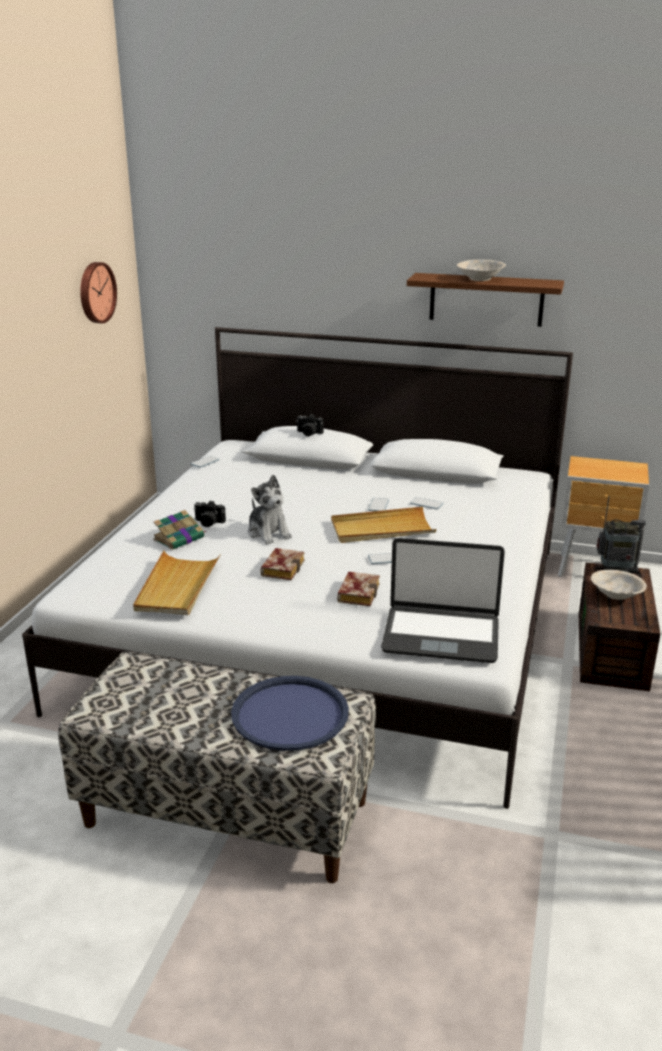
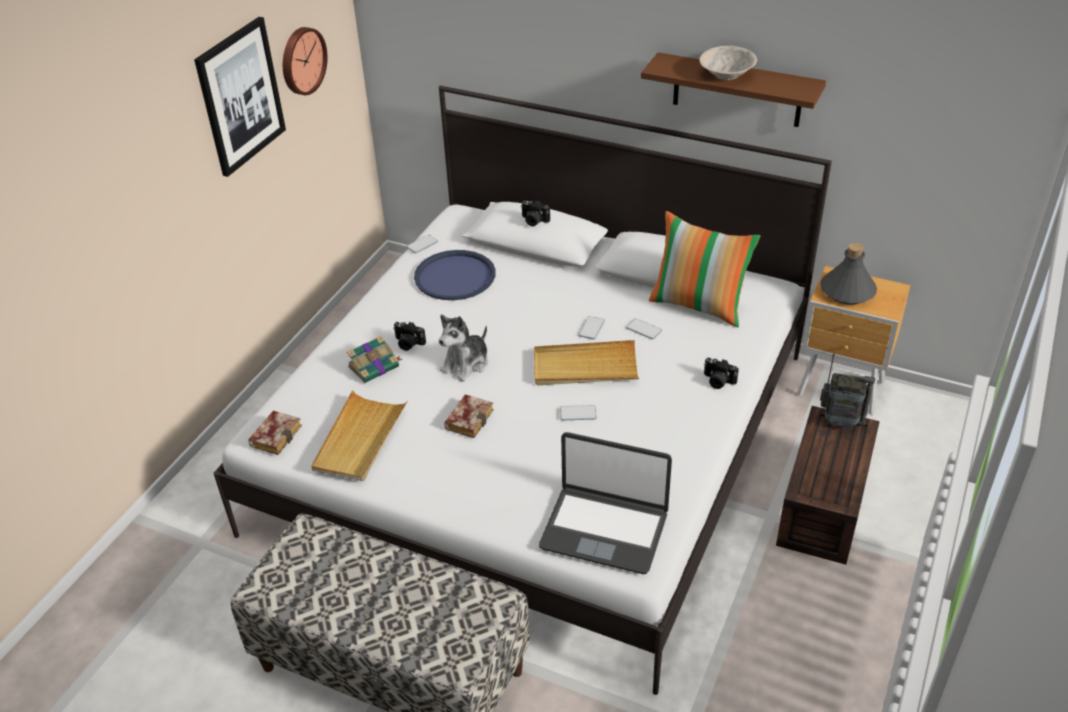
camera: 10 degrees right, 15 degrees up
blue tray [231,676,349,751] -> blue tray moved to [414,250,496,300]
plush toy [248,475,292,545] -> plush toy turned 60 degrees clockwise [439,315,488,382]
book [337,572,380,606] -> book moved to [248,411,302,455]
beige bowl [591,570,647,600] -> none
none -> picture [194,17,286,177]
none -> pillow [649,211,760,327]
none -> camera [704,358,739,389]
none -> grey bottle [820,243,877,305]

